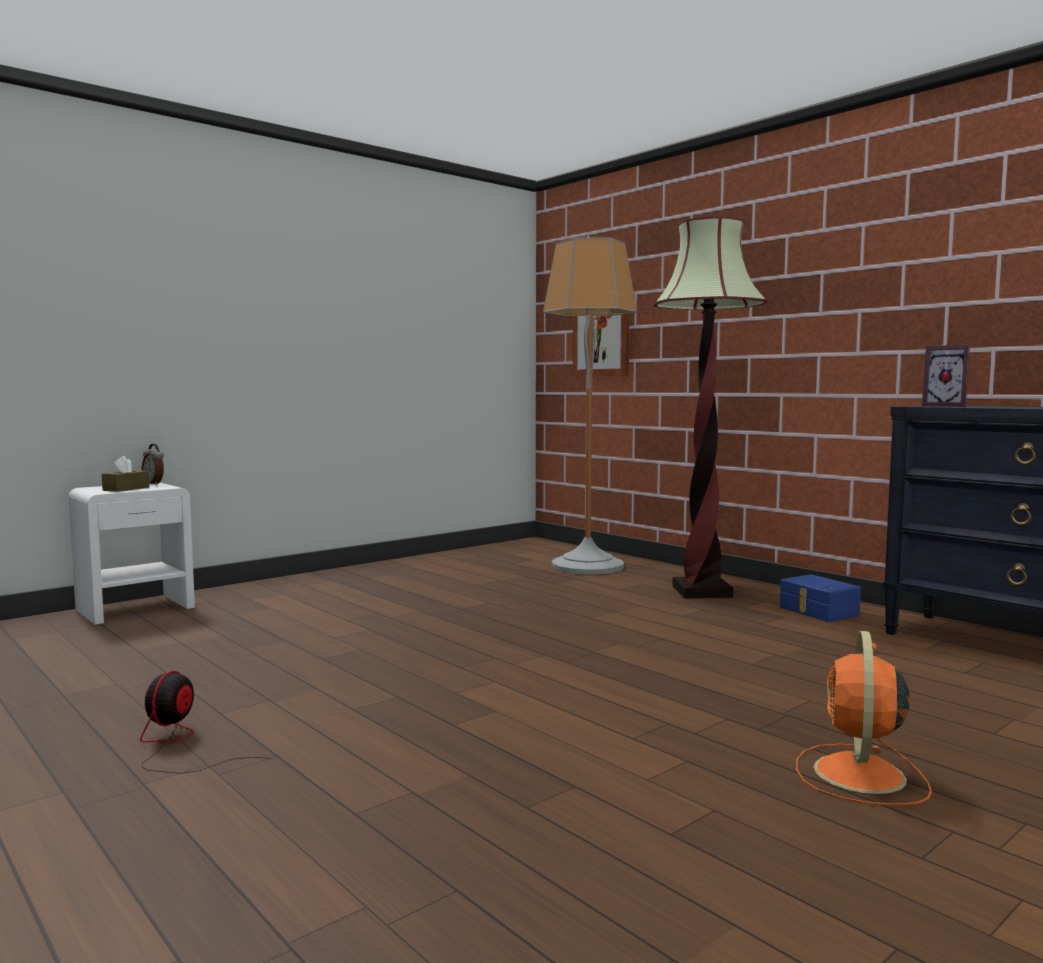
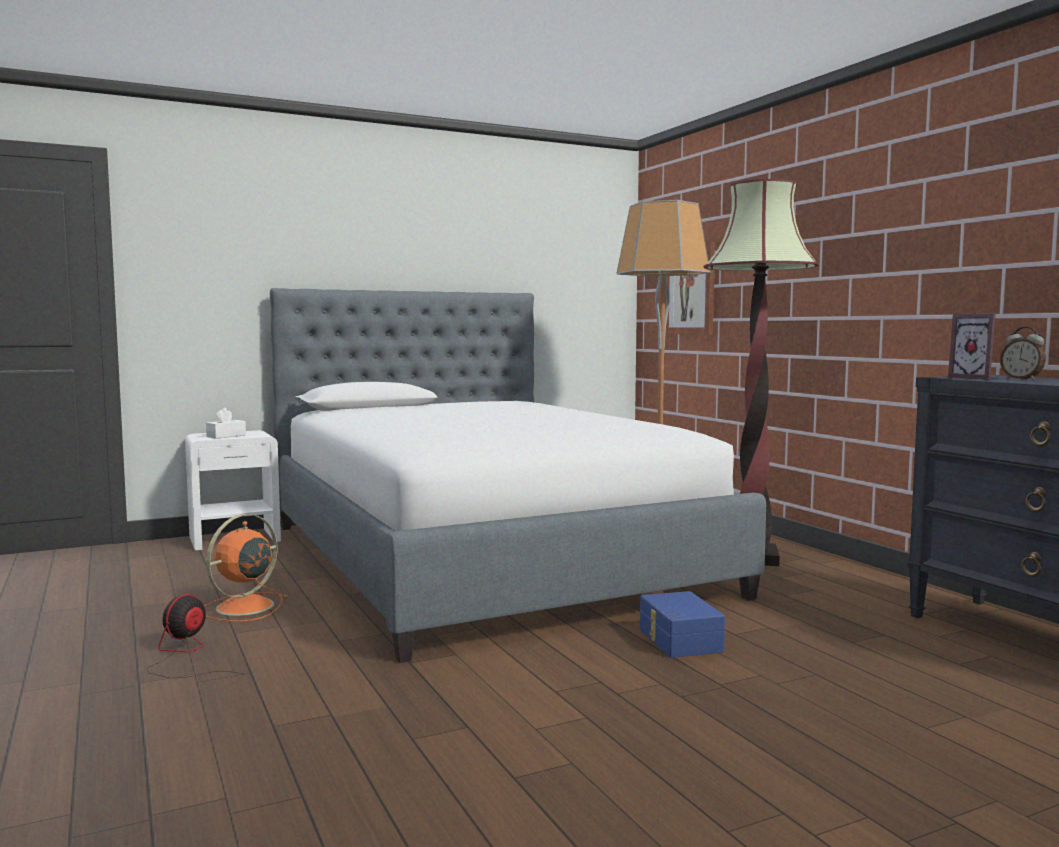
camera: 15 degrees right, 0 degrees up
brown tissue box [102,456,149,492] -> white tissue box [206,408,246,439]
alarm clock [142,444,164,485] -> alarm clock moved to [1000,327,1046,380]
blue storage box [780,574,861,622] -> blue storage box moved to [640,591,725,658]
orange fan [796,631,932,805] -> orange fan moved to [204,514,290,622]
none -> bed [270,288,766,663]

